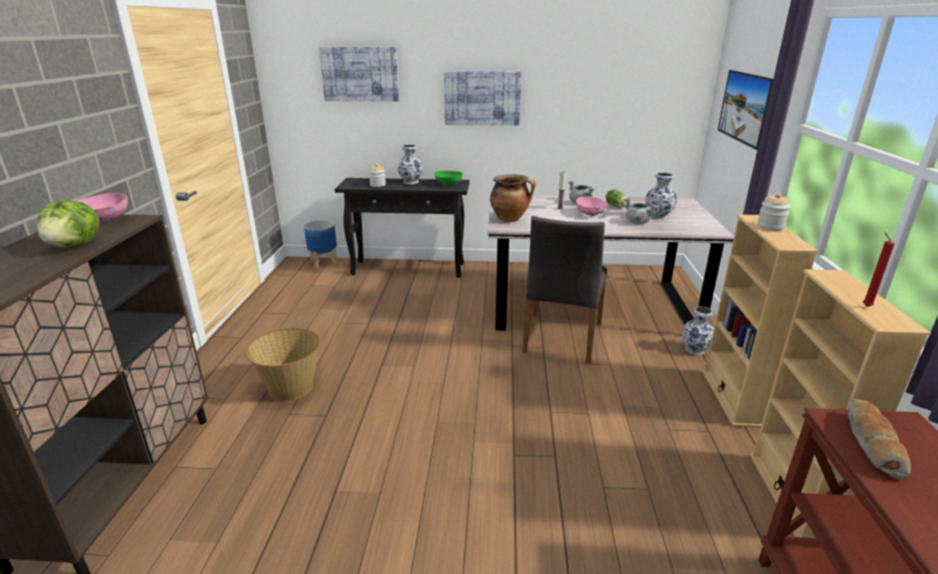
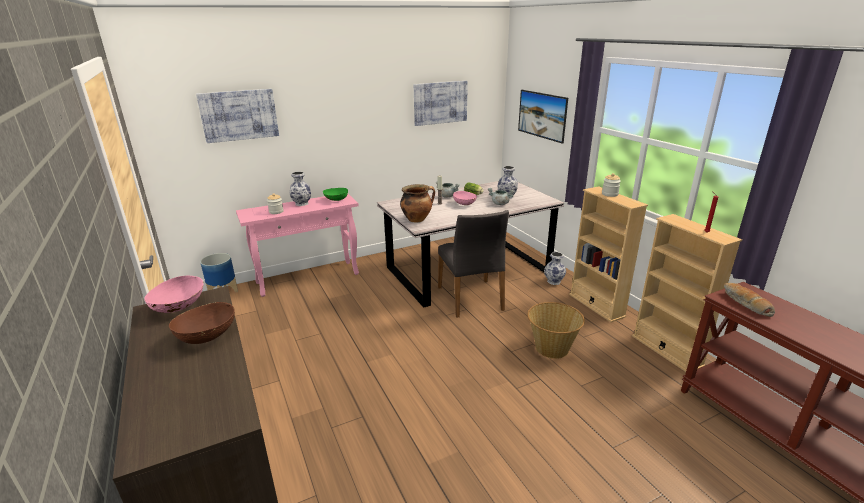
camera: 30 degrees left, 0 degrees up
lettuce [37,200,99,248] -> brown bowl [169,302,235,344]
basket [244,328,321,401] -> basket moved to [527,302,585,359]
black console table [335,178,469,278] -> pink console table [236,194,359,297]
picture [444,71,521,125] -> picture moved to [414,81,468,126]

